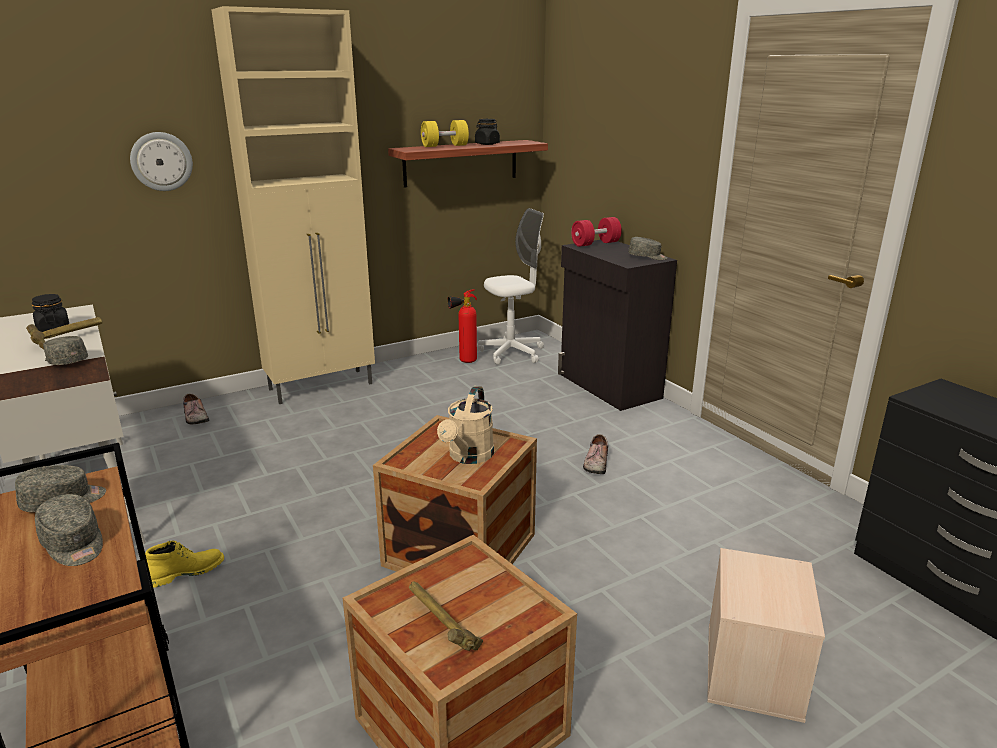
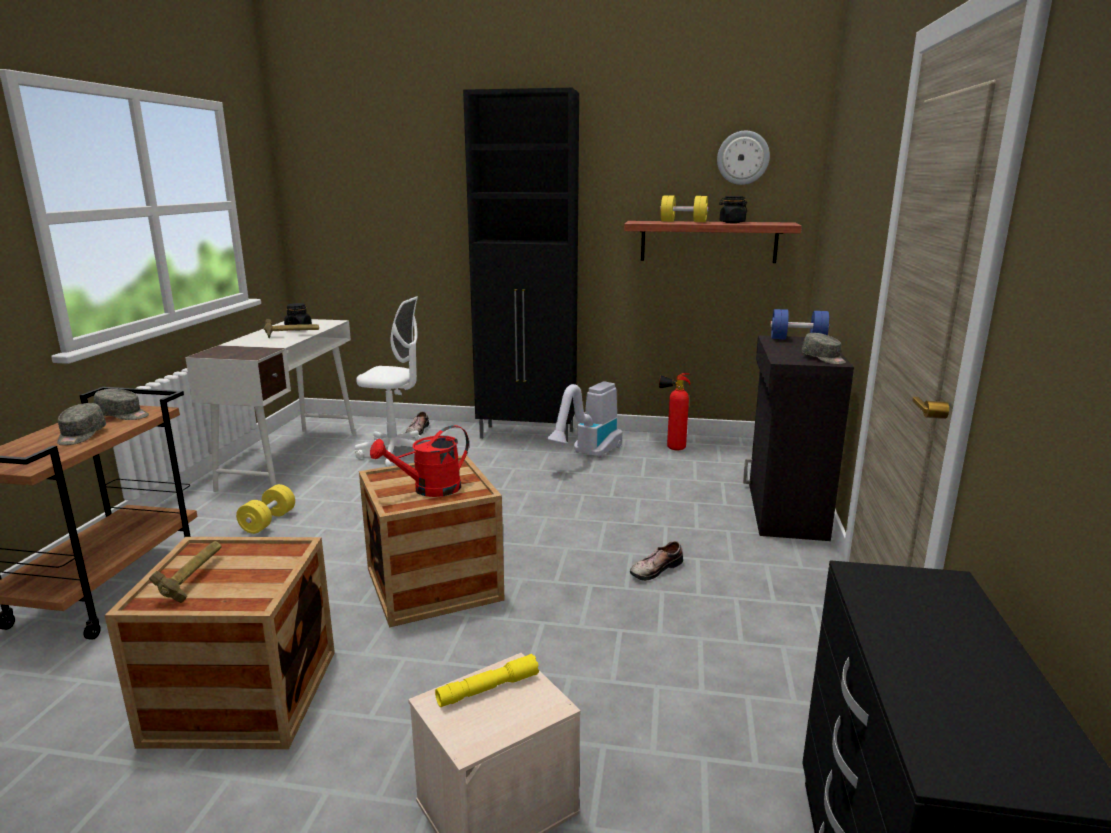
camera: 40 degrees right, 5 degrees down
grey cap [43,336,88,365] -> none
wall clock [130,132,193,191] -> wall clock moved to [717,131,770,185]
yellow boot [145,541,224,588] -> yellow dumbbell [236,484,295,534]
beige cabinet [211,6,375,404] -> black cabinet [463,88,579,443]
beige watering can [437,386,494,464] -> red watering can [370,425,469,497]
white office chair [477,208,544,365] -> white office chair moved to [355,296,422,467]
red dumbbell [571,217,622,247] -> blue dumbbell [770,309,829,339]
none -> yellow flashlight [435,654,539,707]
none -> vacuum cleaner [546,382,622,458]

